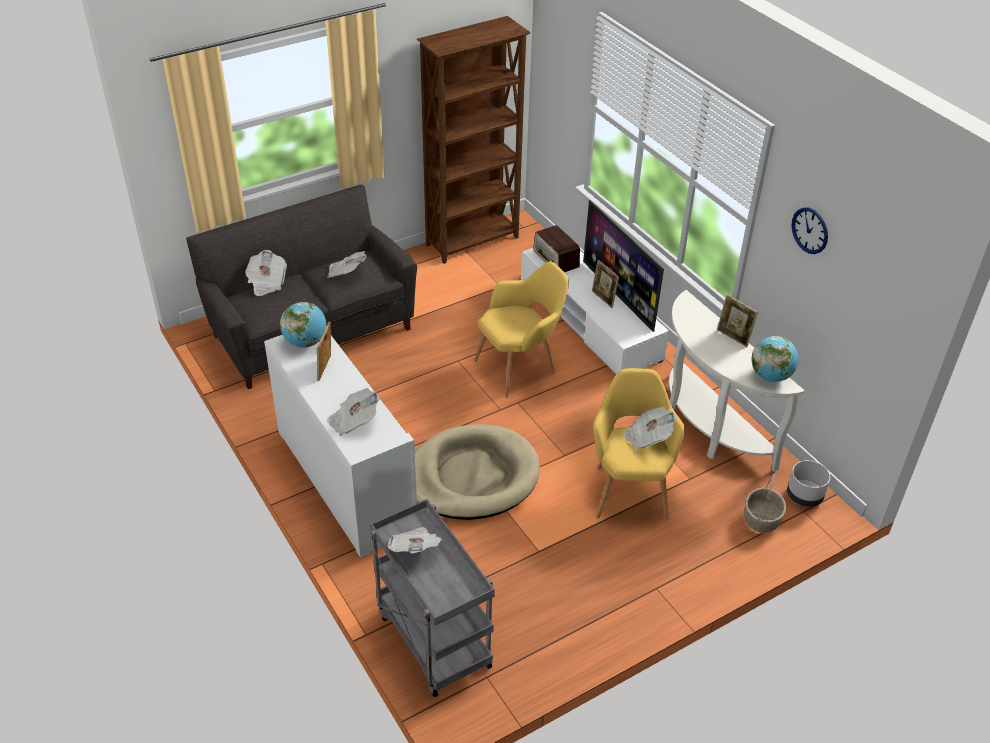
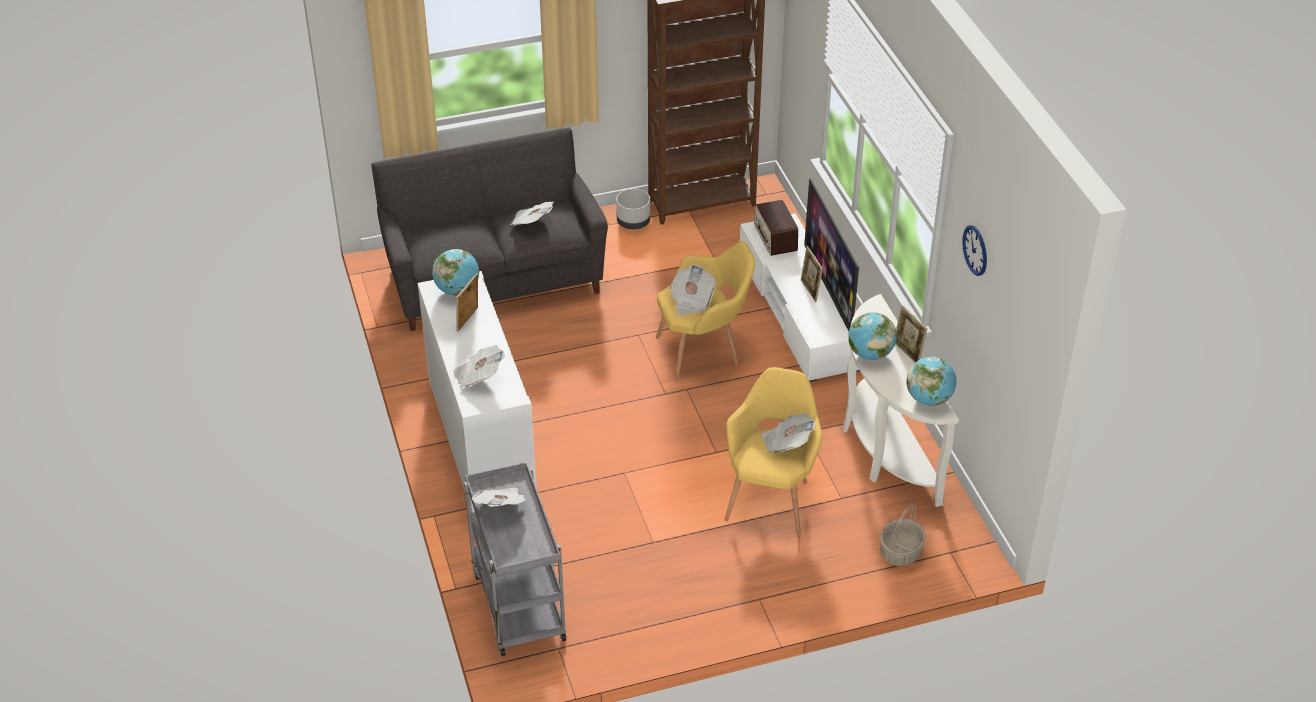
camera: 15 degrees right, 0 degrees up
newspaper [245,250,287,296] -> newspaper moved to [670,265,716,315]
beige dog bed [415,424,540,520] -> none
grey planter [787,460,830,507] -> grey planter moved to [616,189,650,230]
none -> globe [848,312,897,360]

